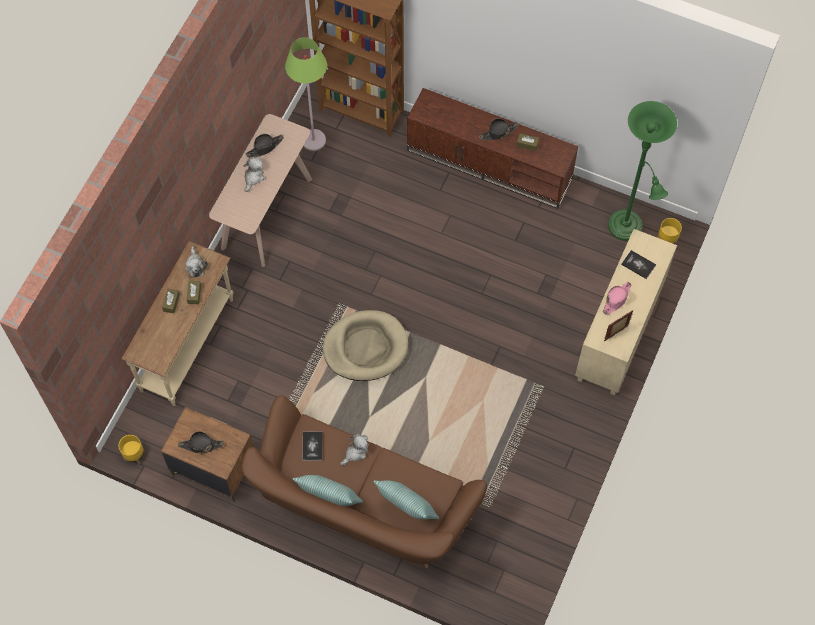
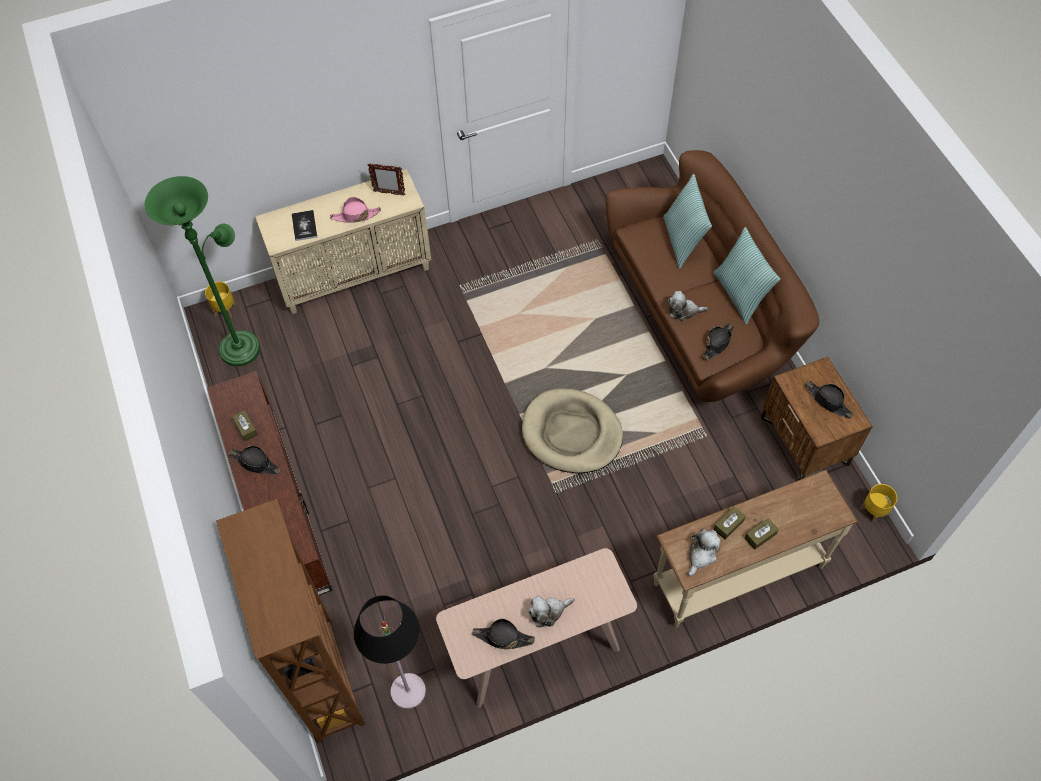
camera: 135 degrees left, 5 degrees down
green floor lamp [285,37,327,151] -> black floor lamp [354,595,426,709]
book [303,431,322,461] -> black hat [703,323,734,360]

